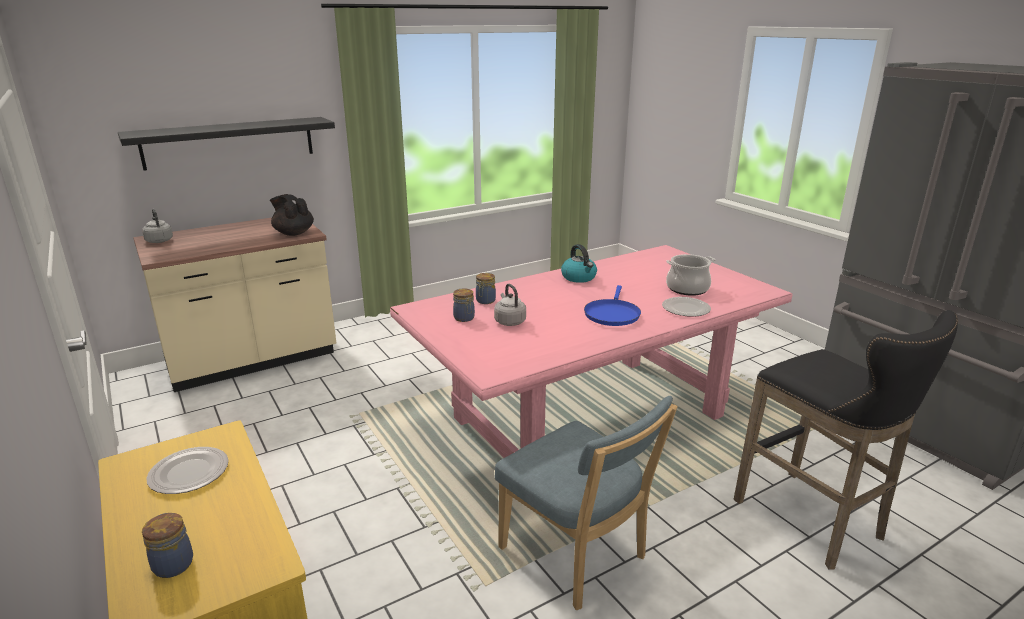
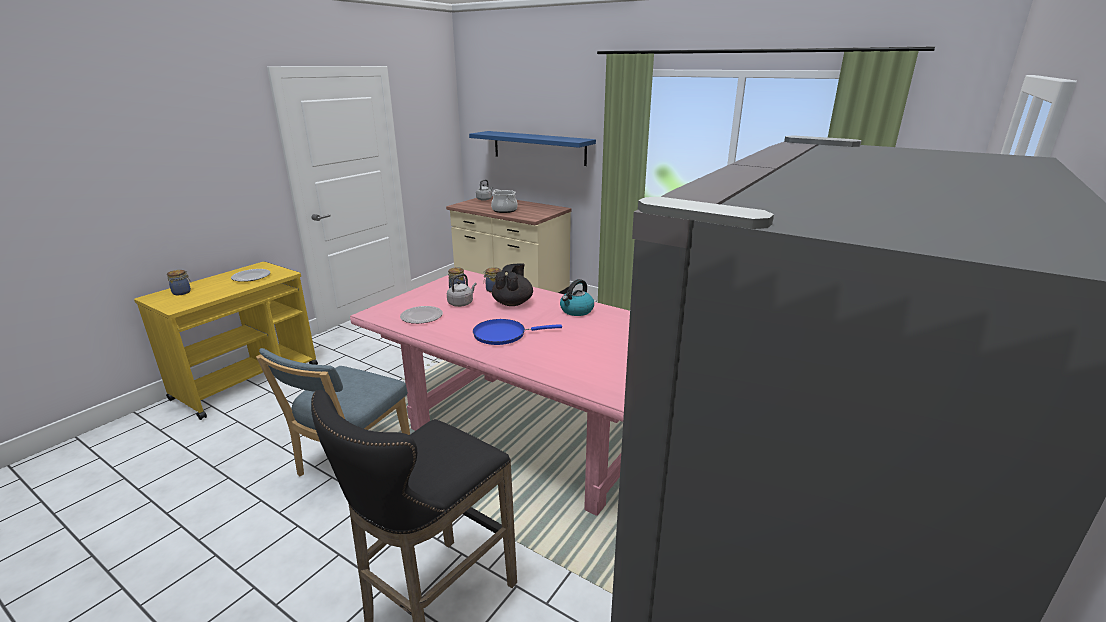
camera: 65 degrees right, 0 degrees up
black shelf [118,117,335,171] -> blue shelf [469,131,596,166]
black teapot [270,194,314,236] -> black teapot moved to [492,263,533,306]
plate [662,297,711,317] -> plate moved to [400,306,443,324]
cooking pot [666,254,715,296] -> cooking pot moved to [491,189,518,213]

